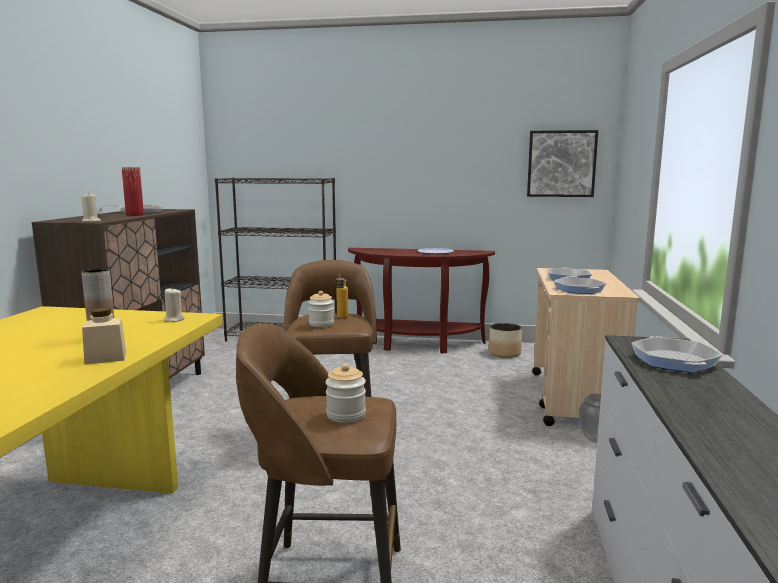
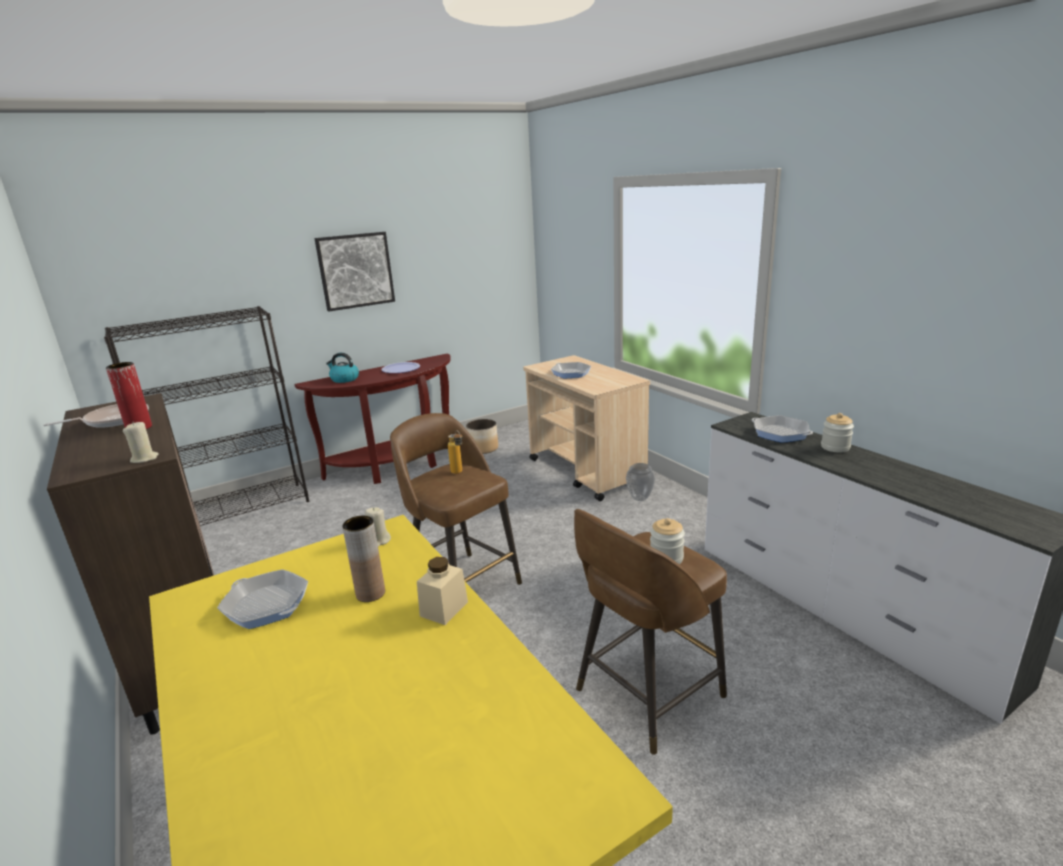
camera: 40 degrees left, 10 degrees up
jar [308,291,334,327] -> jar moved to [821,413,854,453]
picture [527,130,598,197] -> picture moved to [314,232,395,311]
frying pan [553,277,606,294] -> frying pan moved to [217,569,308,629]
none -> kettle [326,353,359,383]

